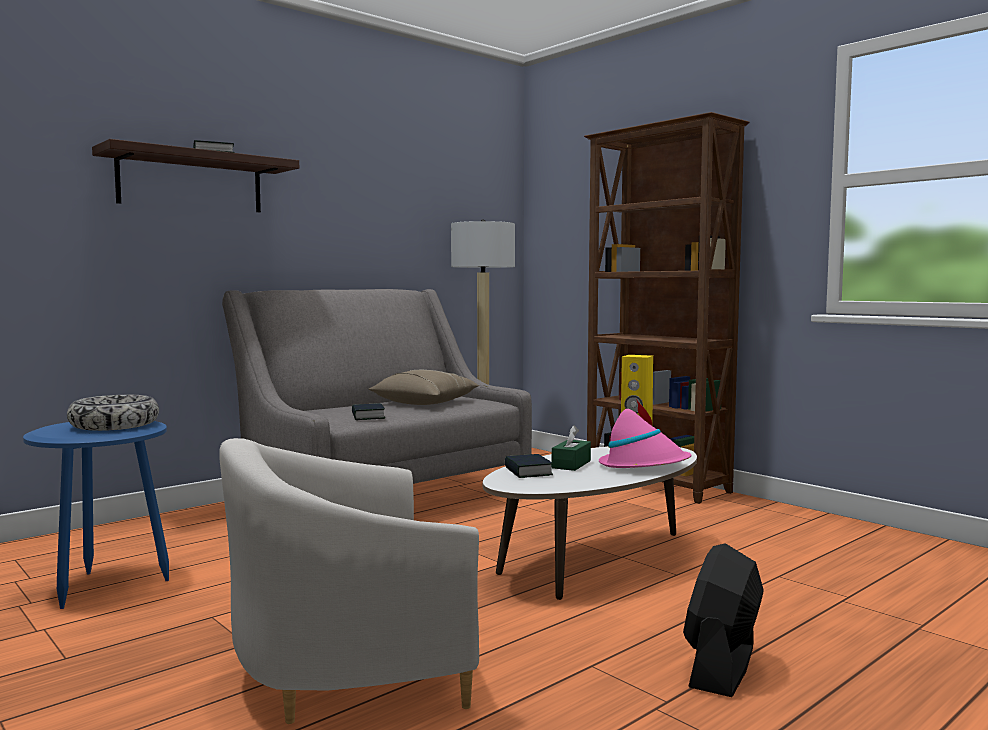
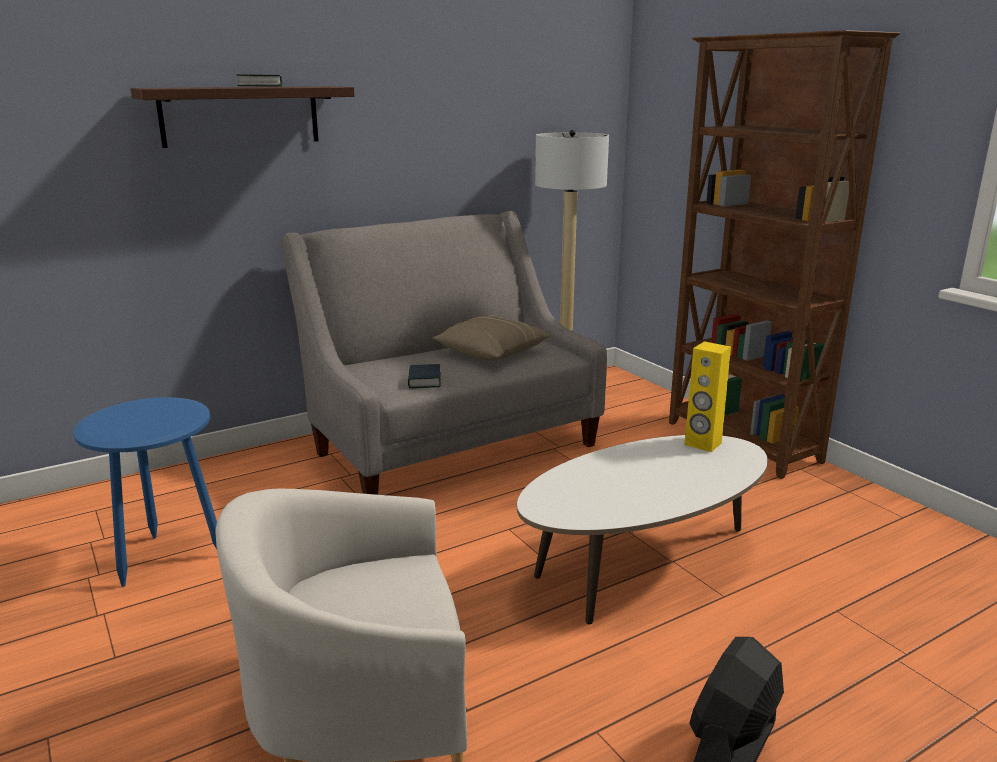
camera: 10 degrees right, 15 degrees up
bowl [67,395,159,431] -> none
book [505,454,553,478] -> none
green tissue box [552,425,591,471] -> none
pink hat [599,399,692,468] -> none

